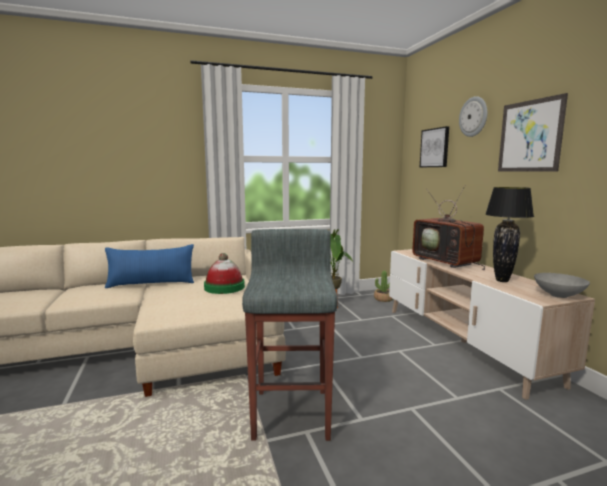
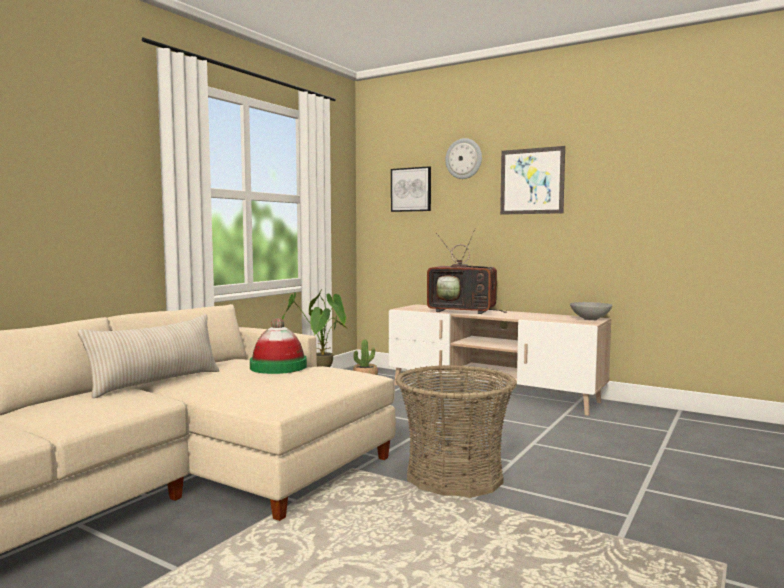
camera: 40 degrees left, 5 degrees down
blue pillow [105,244,194,288] -> beige pillow [78,314,219,398]
grey stool [242,229,338,441] -> basket [395,365,517,498]
black table lamp [485,187,534,282] -> none

